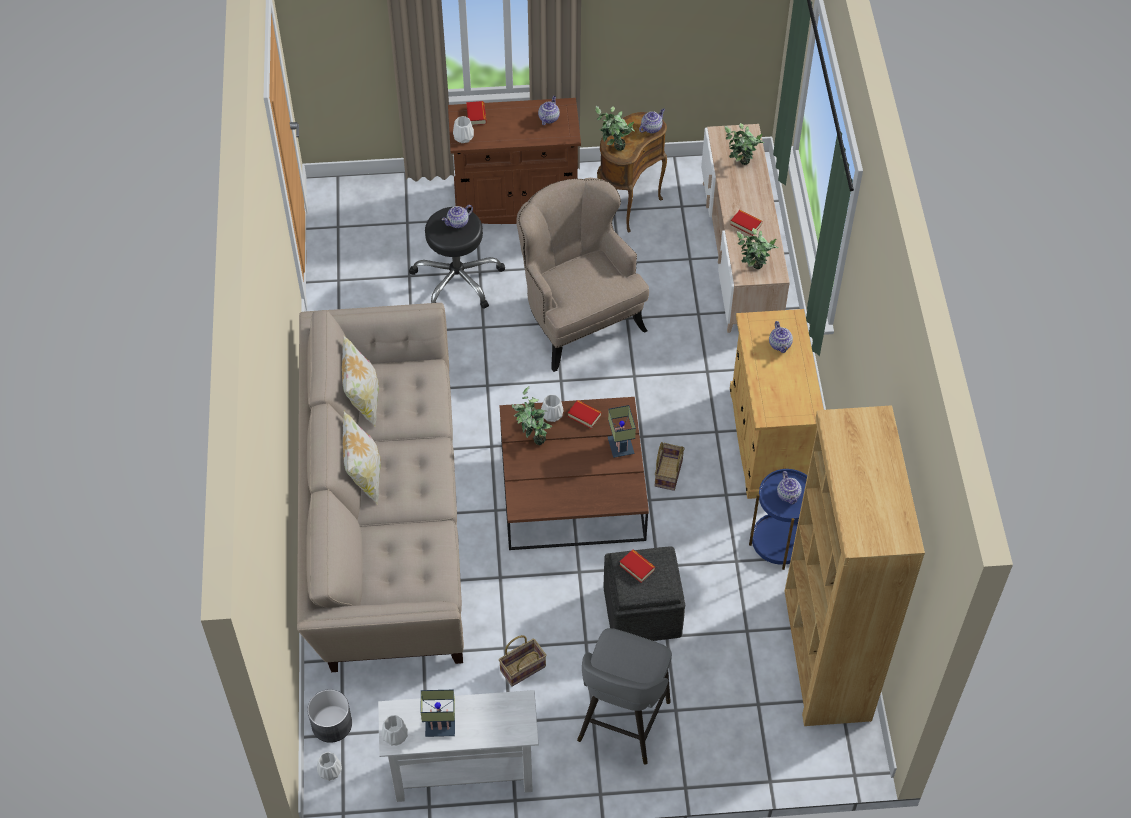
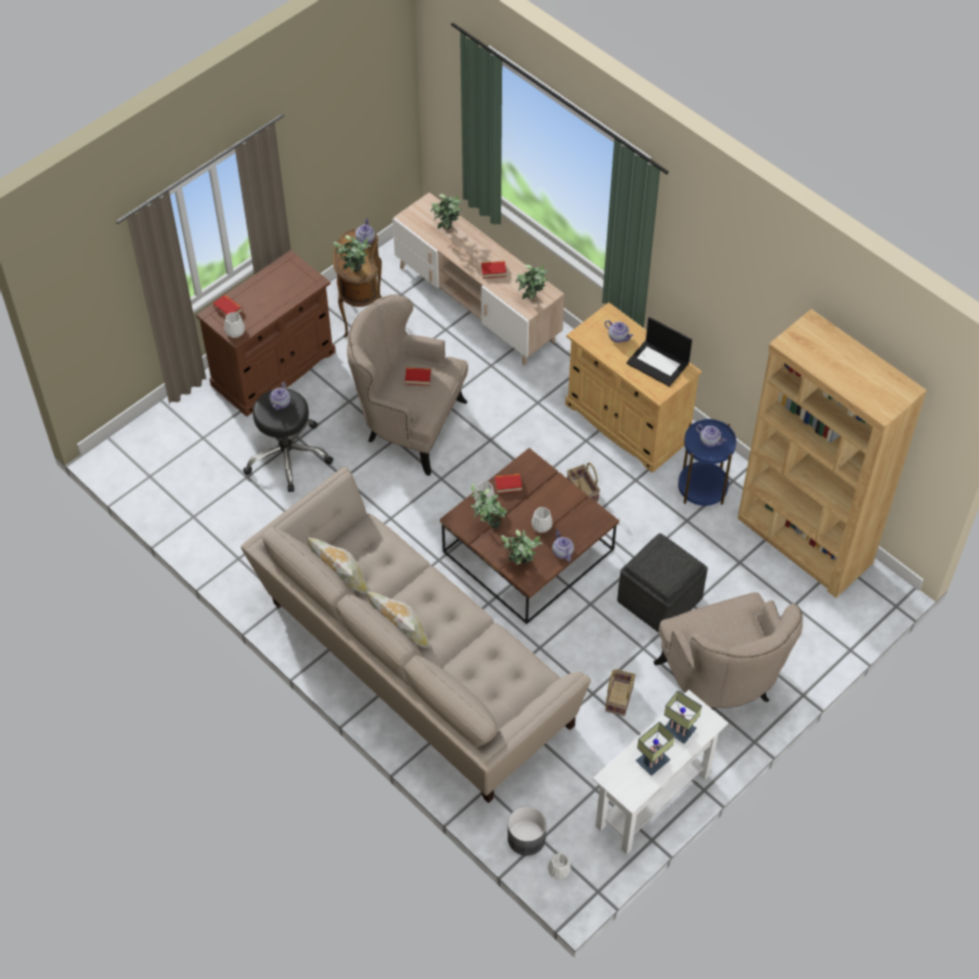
camera: 40 degrees left, 0 degrees up
white vase [381,715,408,746] -> white vase moved to [532,507,553,533]
teapot [538,96,560,125] -> teapot moved to [552,530,574,562]
grey stool [577,628,672,765] -> beige armchair [653,592,803,710]
table lamp [608,405,636,458] -> table lamp moved to [664,690,702,744]
book [619,549,655,583] -> book moved to [405,368,431,386]
none -> potted plant [501,529,543,565]
none -> laptop [626,317,692,387]

